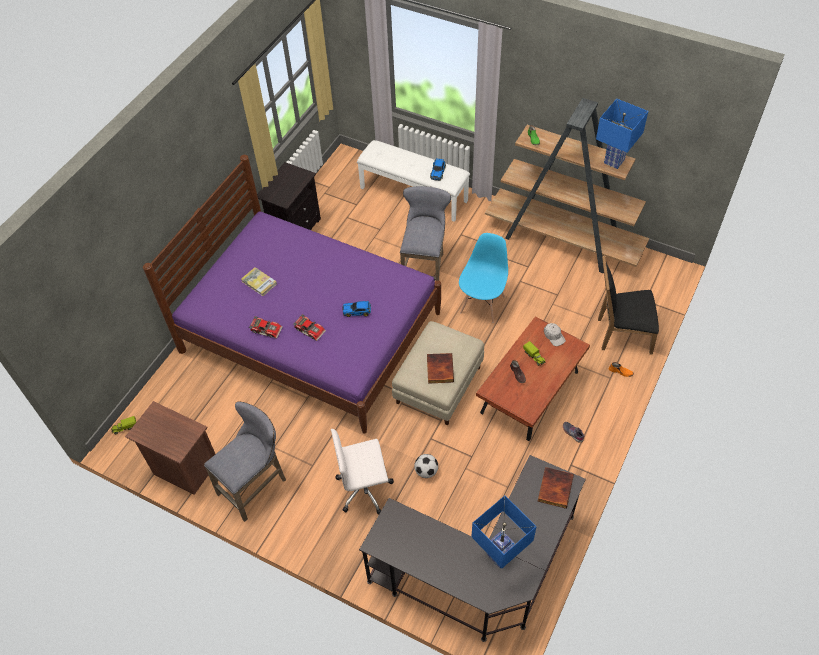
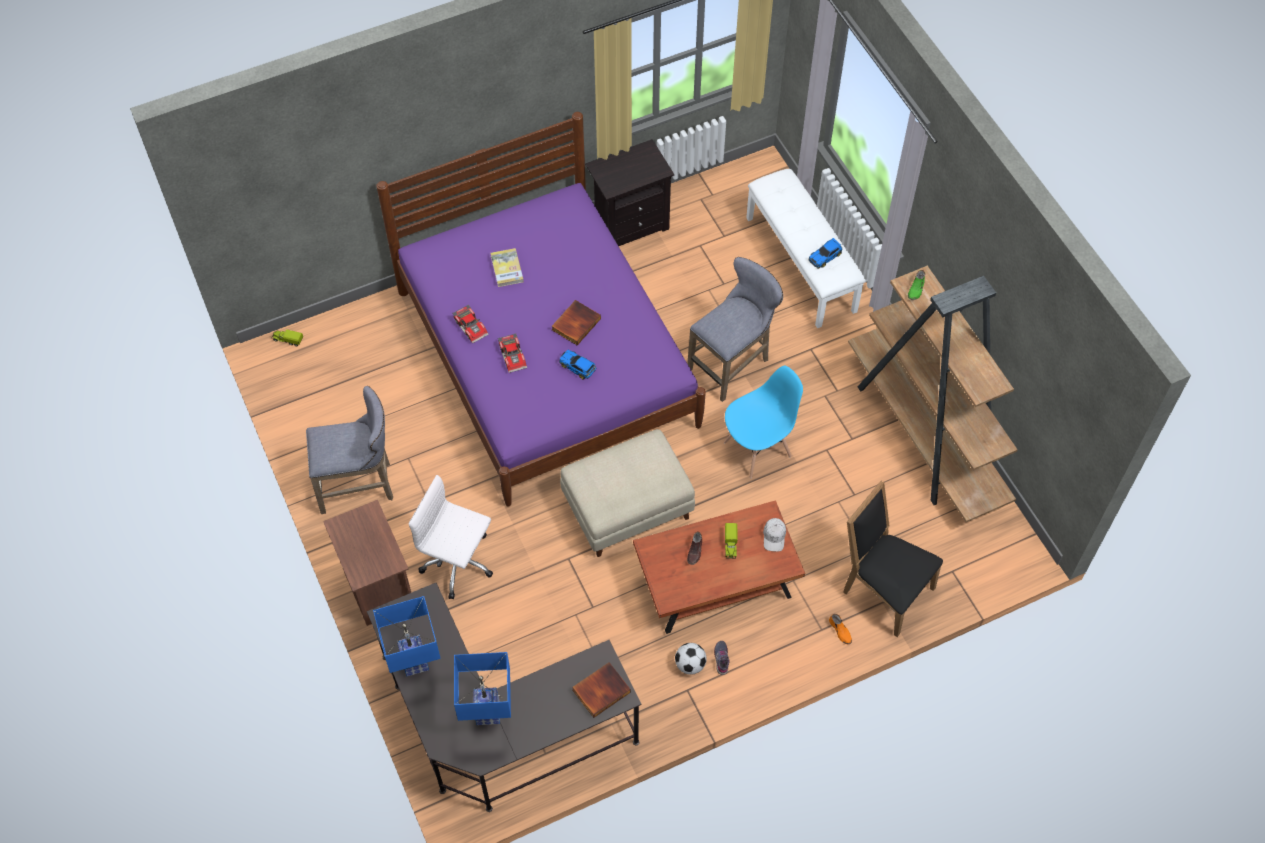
camera: 35 degrees right, 5 degrees up
brown nightstand [125,401,215,495] -> brown nightstand moved to [323,500,411,626]
football [414,454,438,478] -> football moved to [675,643,707,675]
book [427,353,454,384] -> book moved to [551,300,601,345]
blue table lamp [596,99,648,169] -> blue table lamp moved to [373,596,441,676]

